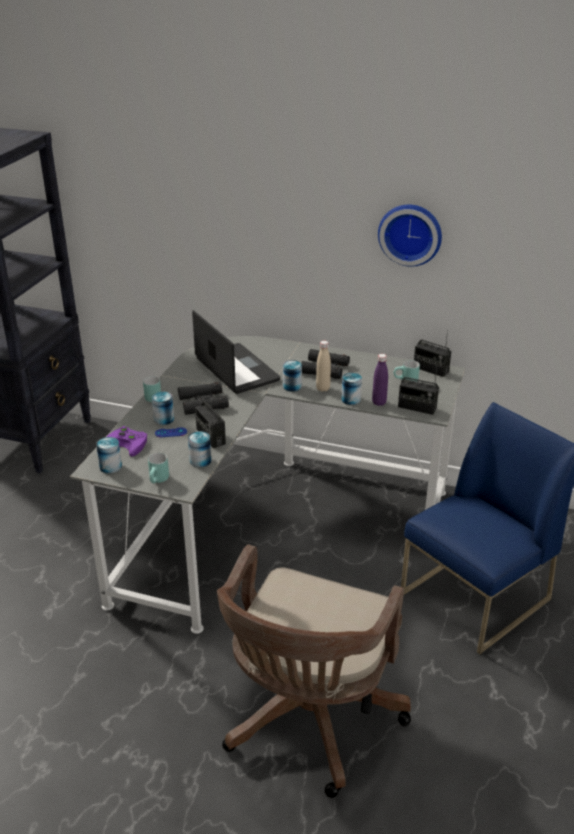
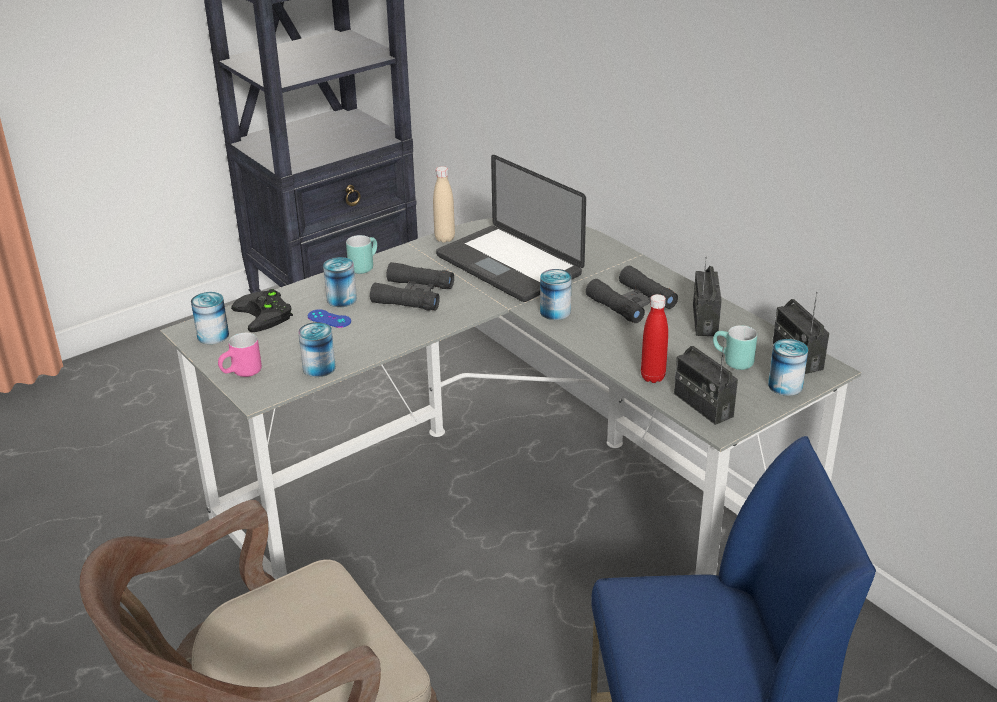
camera: 35 degrees right, 0 degrees up
purple game controller [107,426,147,457] -> black game controller [231,289,293,332]
turquoise mug [148,453,169,483] -> pink mug [218,333,262,377]
laptop [192,310,280,394] -> laptop turned 135 degrees clockwise [436,155,586,302]
radio [195,397,226,448] -> radio moved to [693,257,722,336]
beige bottle [316,341,331,392] -> beige bottle moved to [433,166,455,243]
can [341,373,362,405] -> can moved to [768,339,808,396]
purple bottle [372,354,388,406] -> red bottle [641,294,668,383]
wall clock [378,205,442,267] -> none

